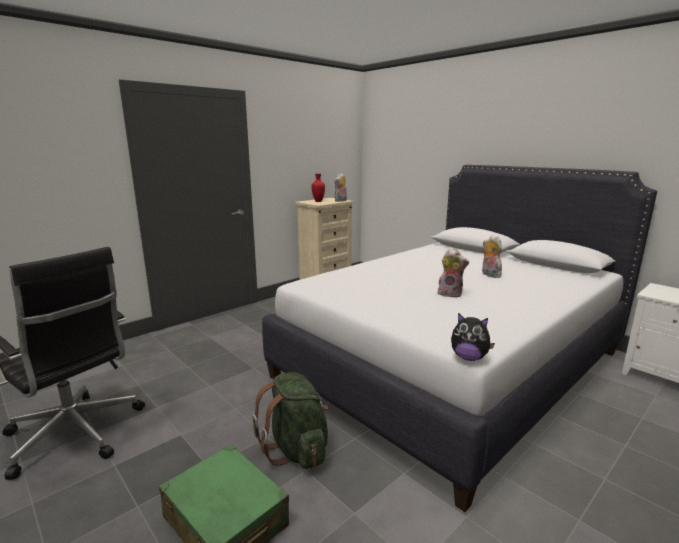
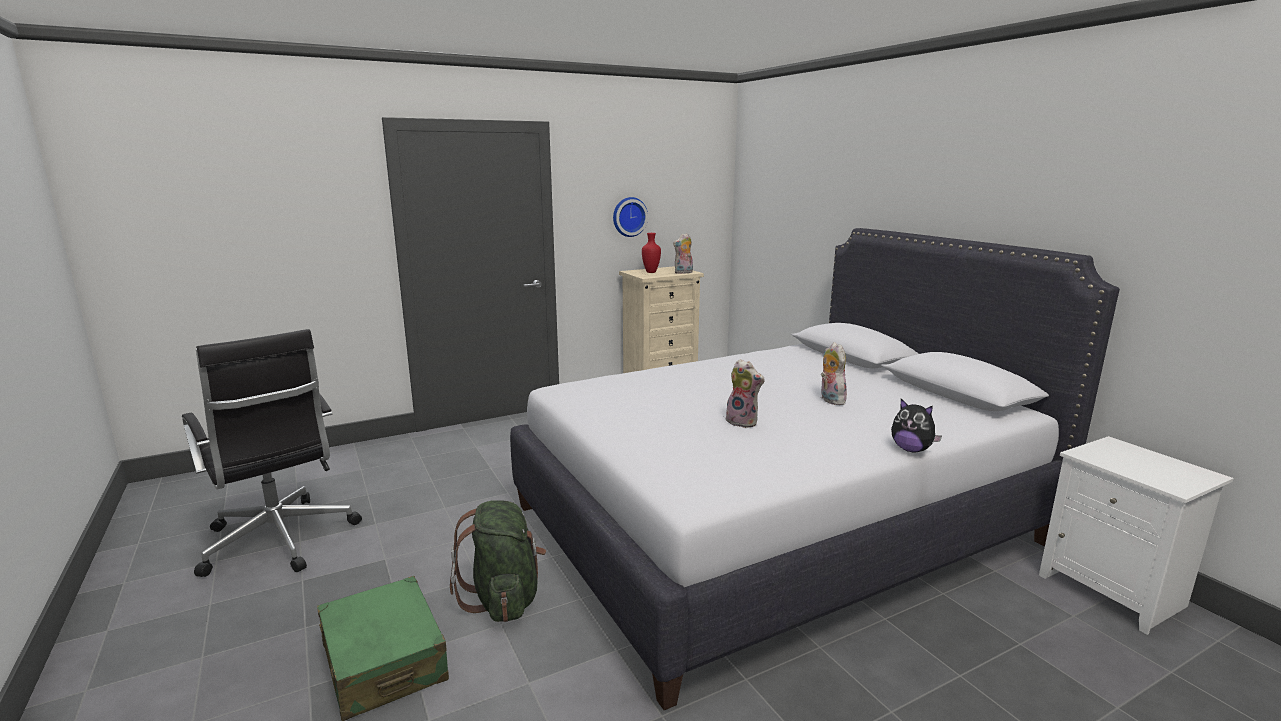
camera: 15 degrees right, 0 degrees up
plush toy [451,313,495,361] -> plush toy moved to [891,399,942,453]
none -> wall clock [613,197,648,237]

